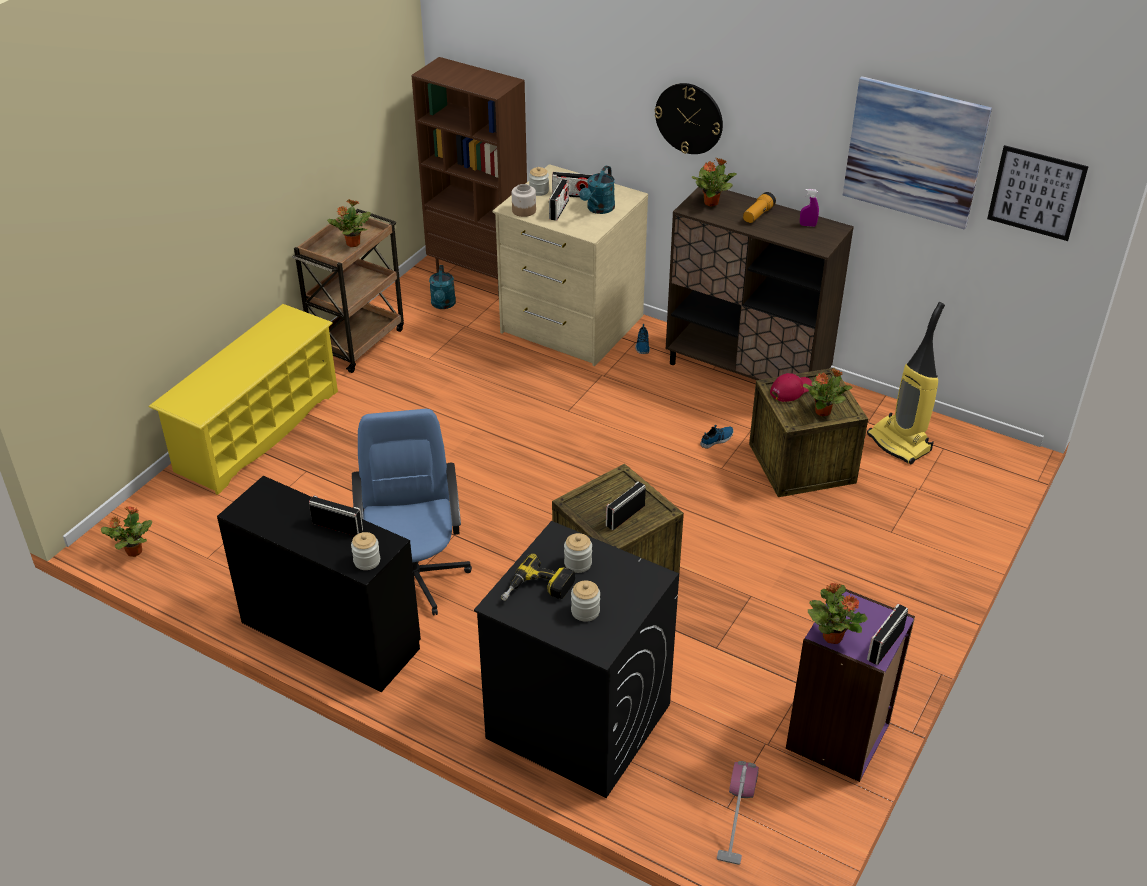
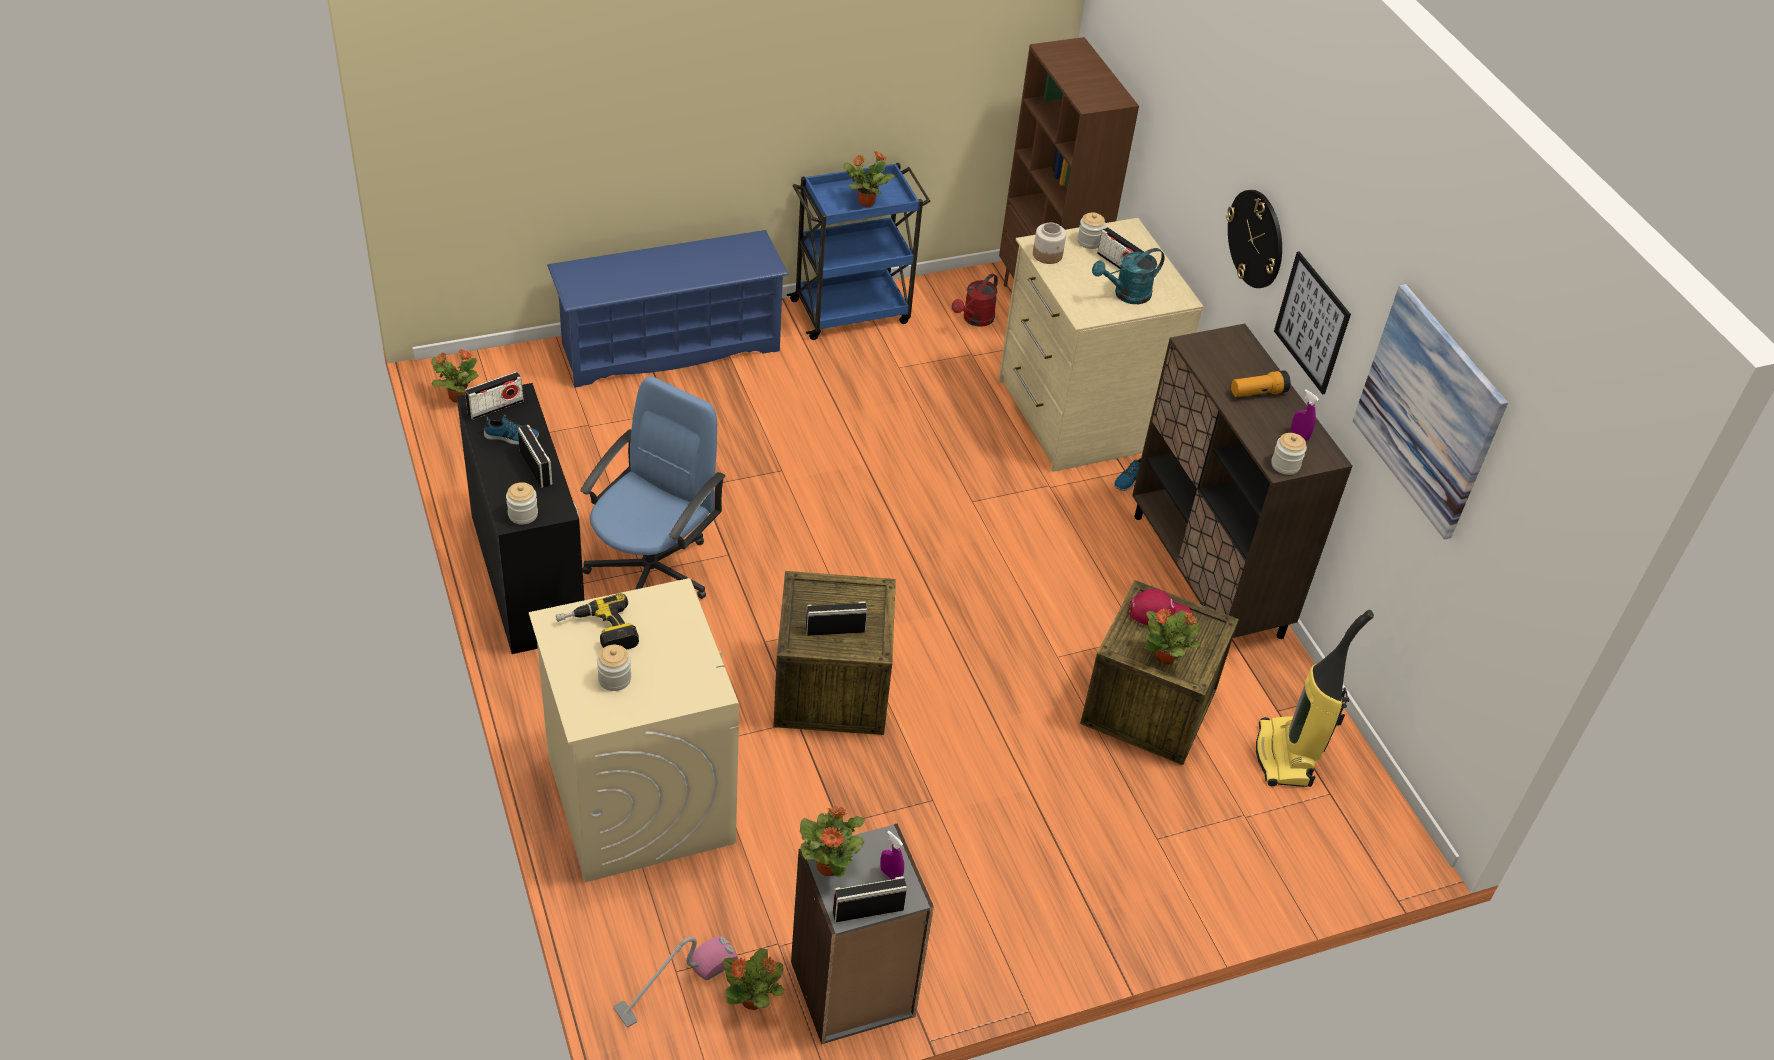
camera: 35 degrees right, 5 degrees up
yellow shoe rack [148,304,338,495] -> blue shoe rack [547,230,789,388]
brown cart [292,209,404,373] -> blue cart [787,163,931,340]
turquoise watering can [429,265,456,309] -> red watering can [952,274,998,327]
black washing machine [474,521,679,798] -> beige washing machine [529,578,739,882]
radio [549,179,569,221] -> radio moved to [465,372,524,420]
jar [564,533,592,573] -> jar moved to [1271,433,1307,475]
potted plant [692,158,737,207] -> potted plant moved to [722,949,785,1010]
shoe [700,425,733,449] -> shoe moved to [484,415,539,445]
purple bookcase [786,589,915,782] -> grey bookcase [791,823,934,1045]
picture [987,145,1089,241] -> picture moved to [1274,251,1351,395]
none -> purple spray bottle [880,831,904,880]

